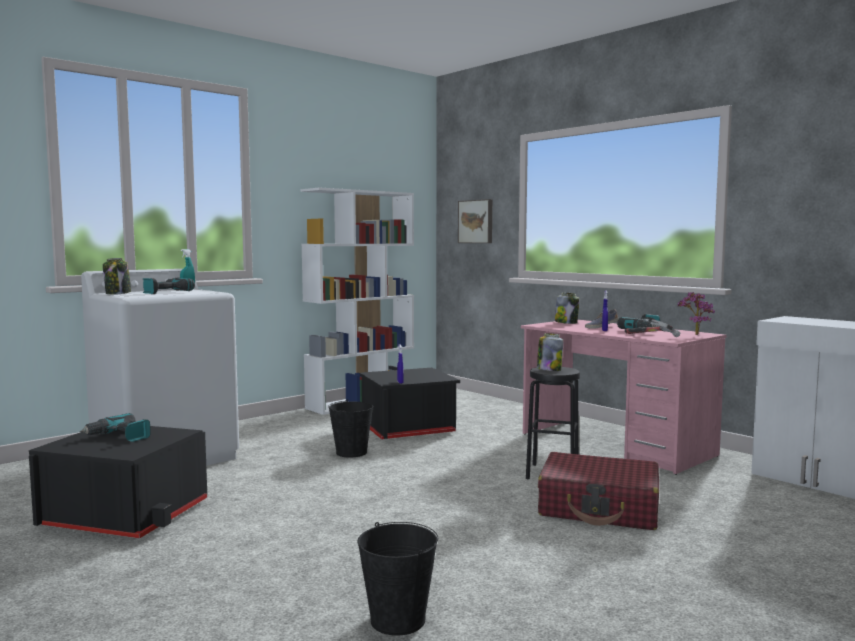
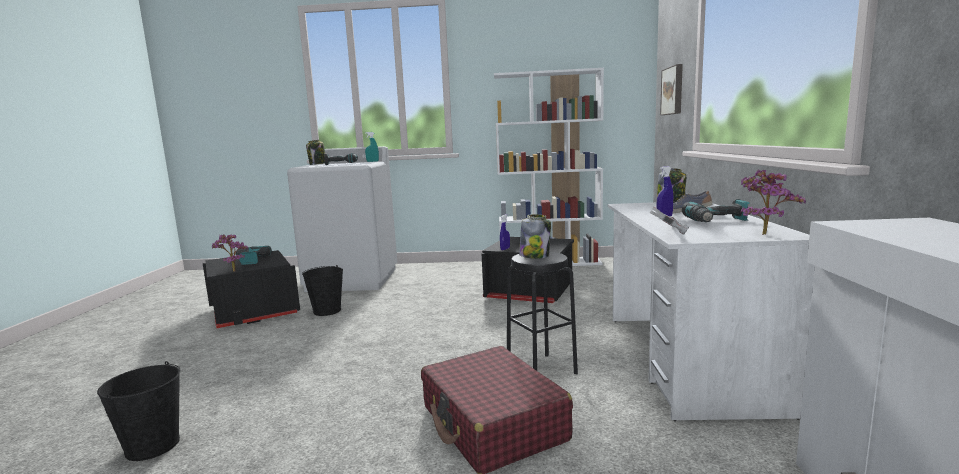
camera: 45 degrees right, 5 degrees up
black bucket [328,399,373,458] -> black bucket moved to [302,265,343,316]
pink desk [521,320,727,475] -> white desk [608,202,815,421]
none -> potted plant [212,234,248,272]

